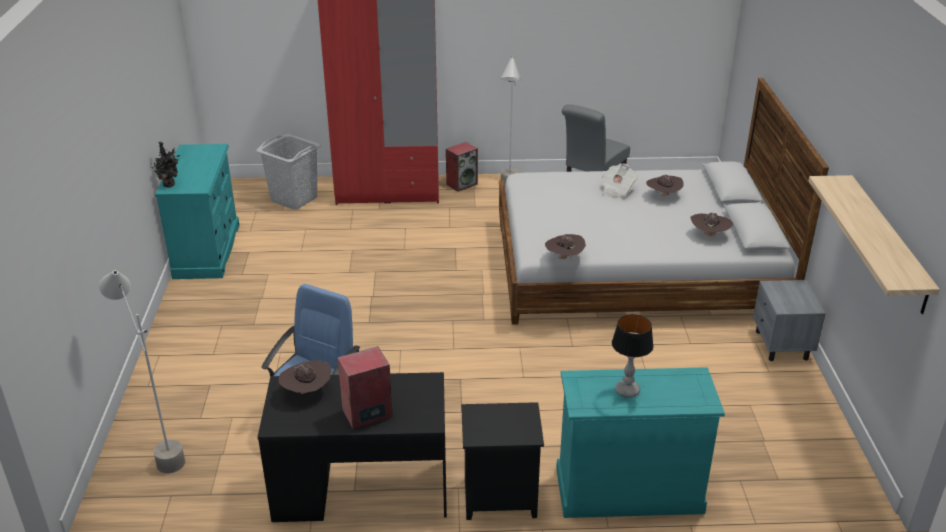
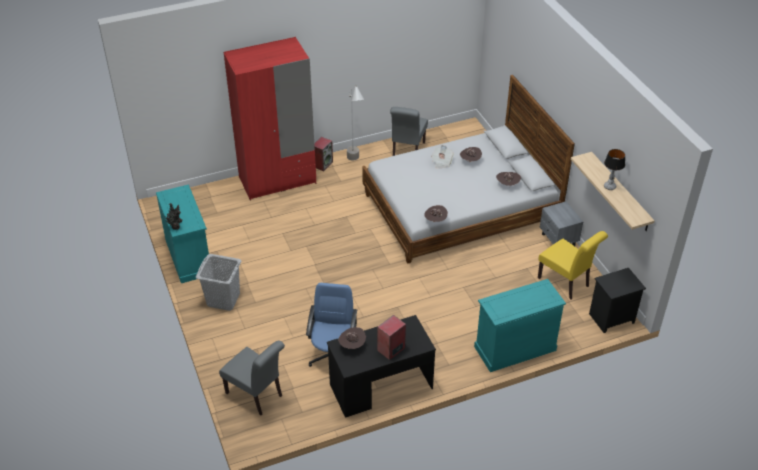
camera: 20 degrees left, 10 degrees up
grey floor lamp [99,270,185,473] -> grey chair [219,340,285,415]
grey laundry basket [256,134,321,210] -> grey laundry basket moved to [196,254,241,311]
black nightstand [461,402,544,520] -> black nightstand moved to [589,268,646,333]
table lamp [612,314,654,398] -> table lamp moved to [604,149,625,190]
none -> yellow chair [538,231,608,300]

